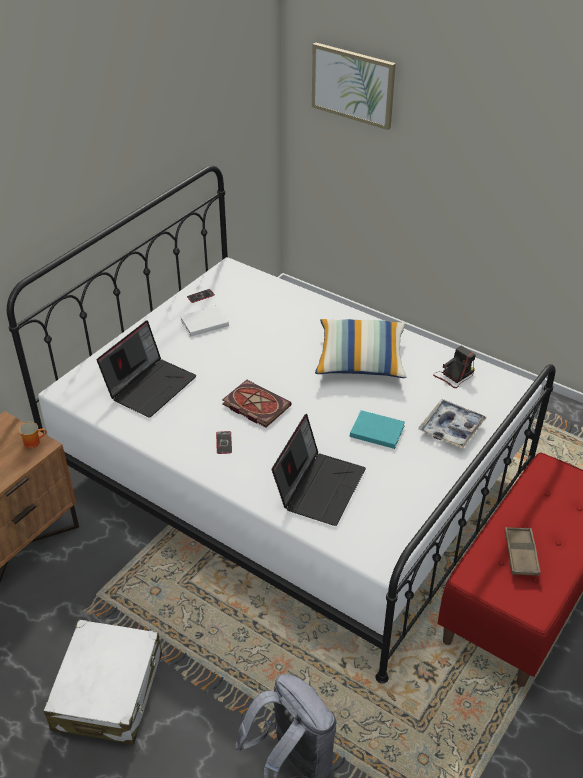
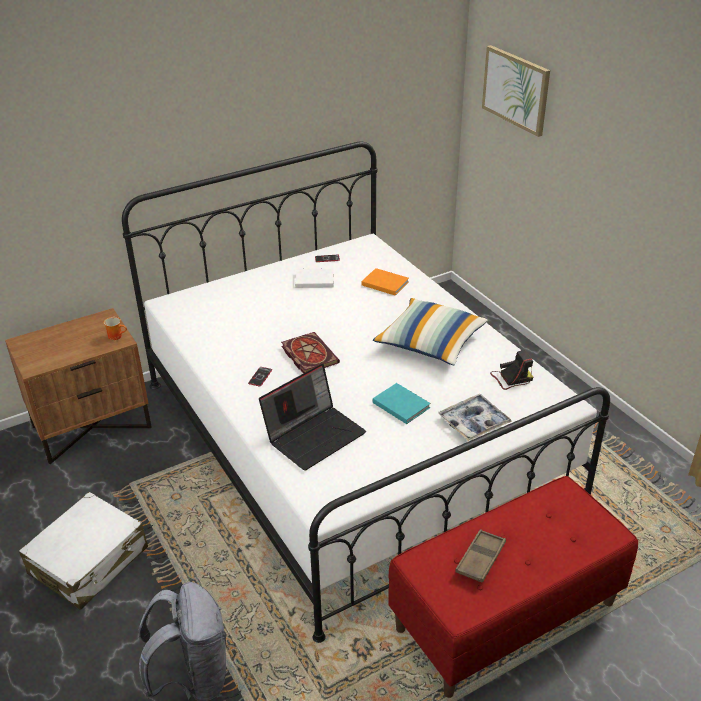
camera: 25 degrees right, 5 degrees down
laptop [97,320,196,418] -> none
none -> orange book [362,268,409,295]

